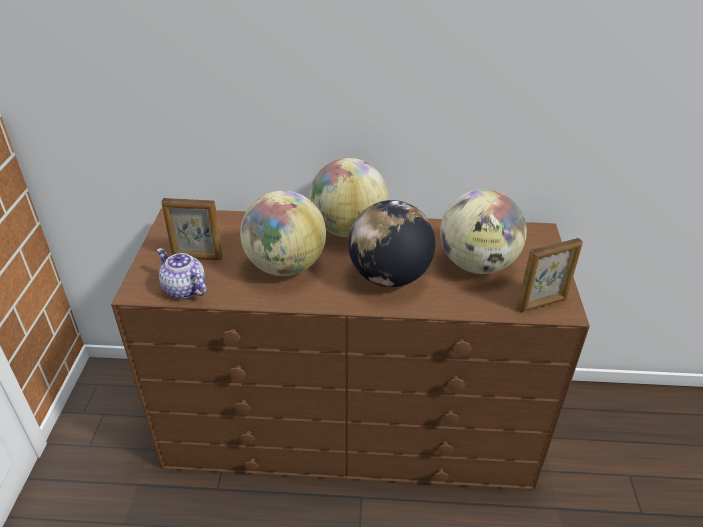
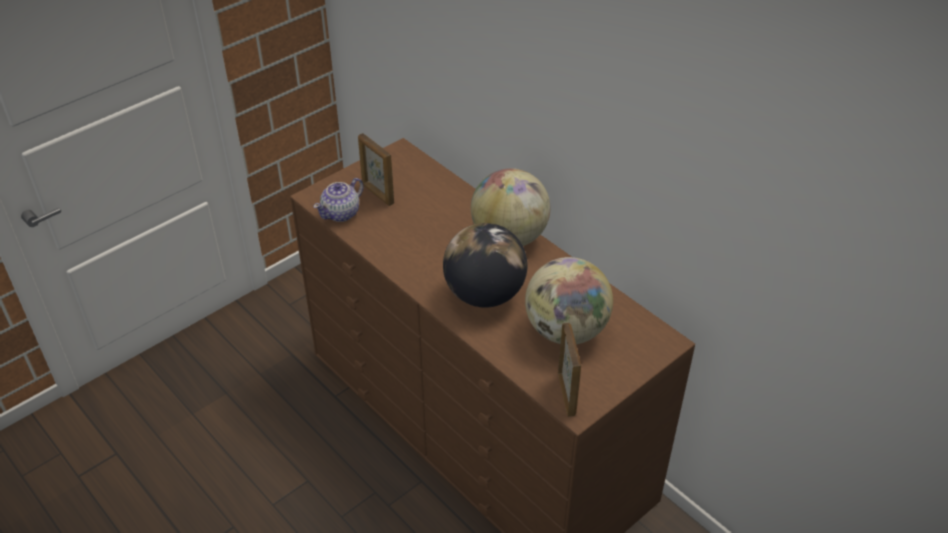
camera: 45 degrees right, 5 degrees up
teapot [157,248,206,298] -> teapot turned 135 degrees counterclockwise [313,178,364,222]
globe [240,191,326,276] -> none
picture frame [517,238,583,312] -> picture frame turned 120 degrees counterclockwise [558,323,581,417]

